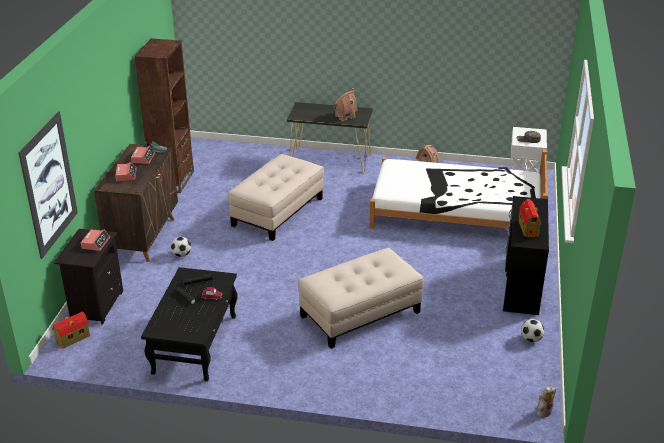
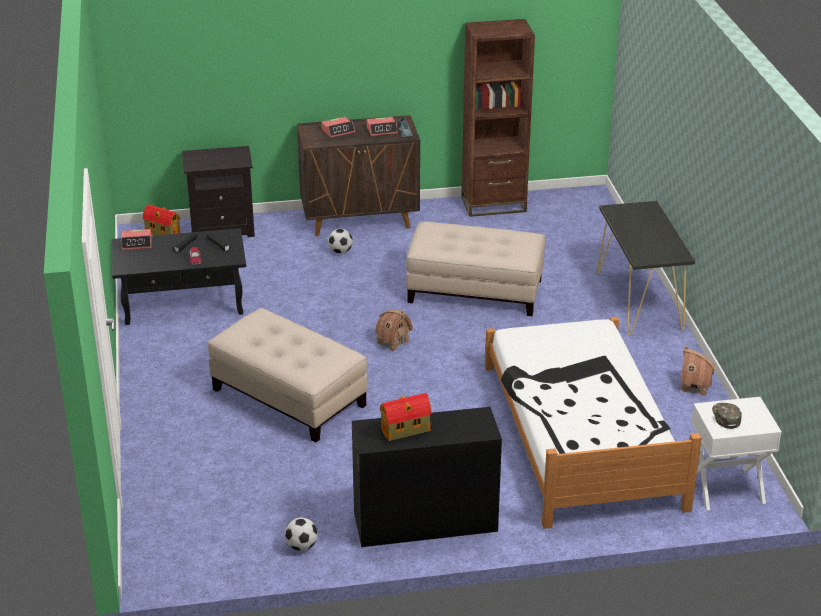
camera: 70 degrees right, 0 degrees up
picture [18,111,78,259] -> none
alarm clock [81,229,110,251] -> alarm clock moved to [121,229,152,250]
toy house [334,88,357,121] -> toy house moved to [375,310,413,352]
plush toy [537,386,556,417] -> none

